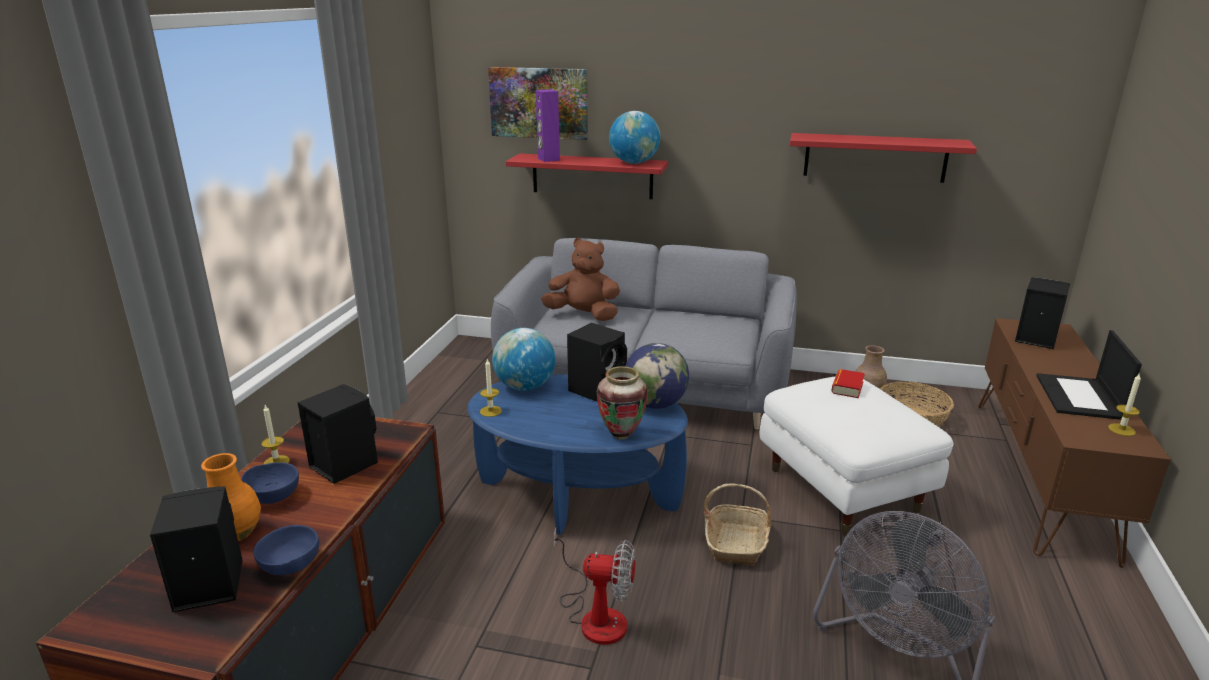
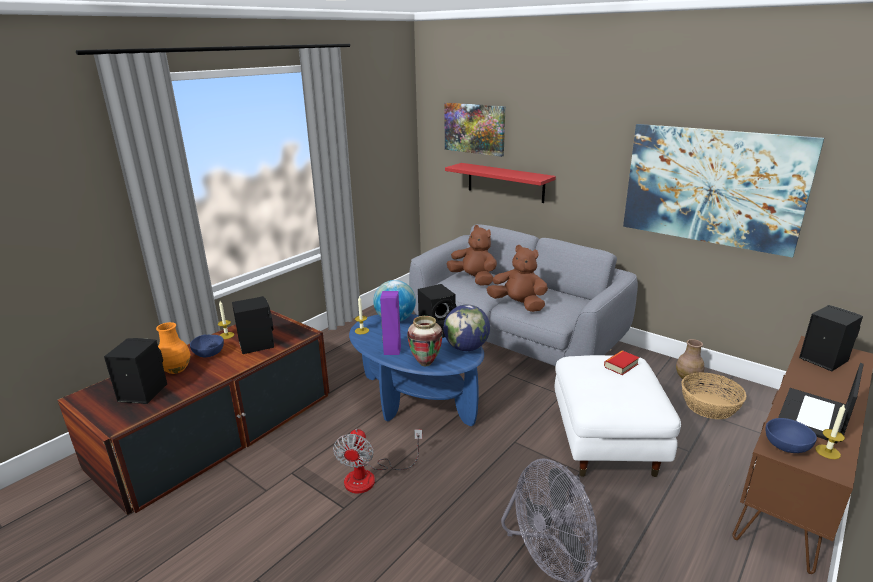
camera: 25 degrees right, 0 degrees up
blue bowl [253,525,319,575] -> blue bowl moved to [765,418,817,453]
purple speaker [536,89,560,162] -> purple speaker moved to [380,291,401,355]
fan [553,528,635,645] -> fan turned 60 degrees clockwise [333,429,422,494]
globe [609,111,660,164] -> none
basket [704,483,771,566] -> none
red shelf [790,133,977,183] -> picture [623,124,824,258]
none -> brown plush toy [487,245,548,312]

